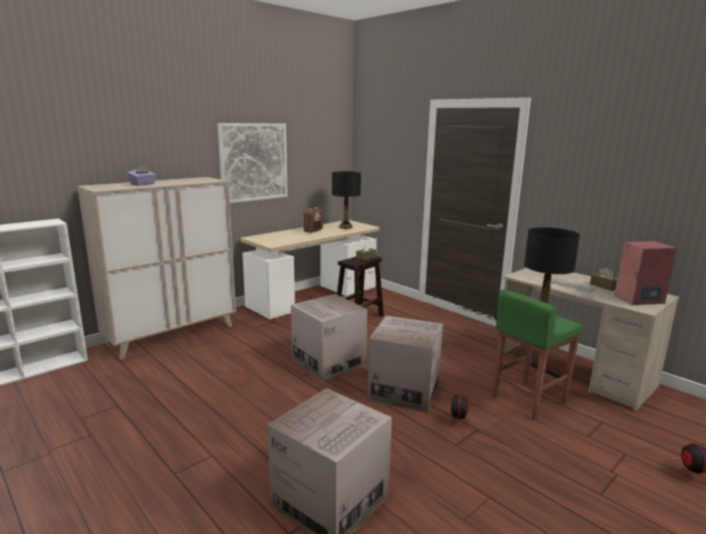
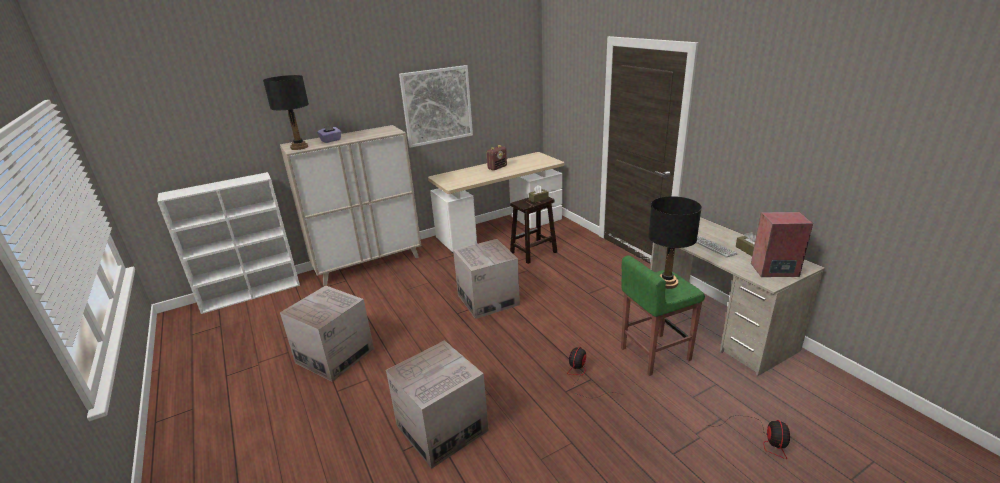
camera: 15 degrees right, 10 degrees up
black table lamp [332,171,361,229] -> black table lamp moved to [263,75,309,150]
cardboard box [367,316,443,413] -> cardboard box moved to [280,285,374,382]

